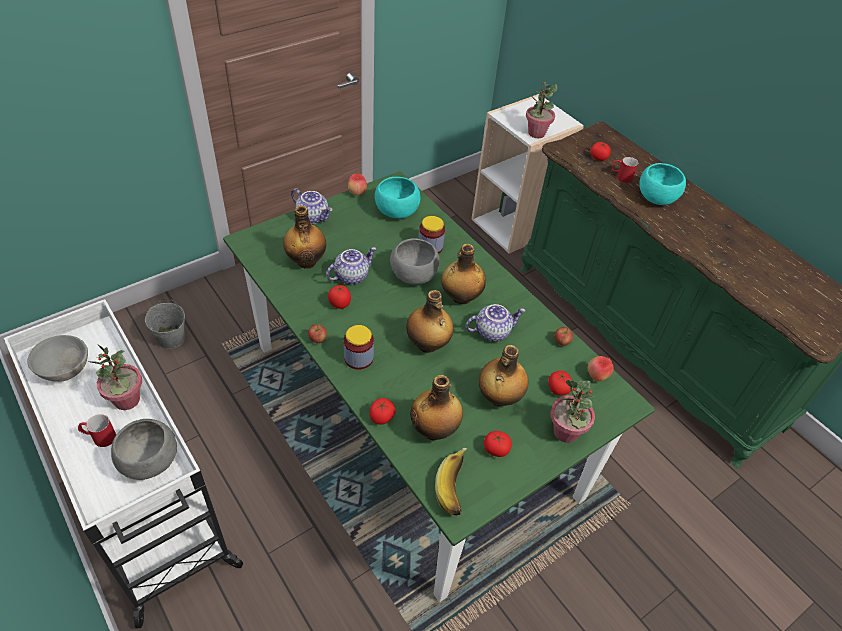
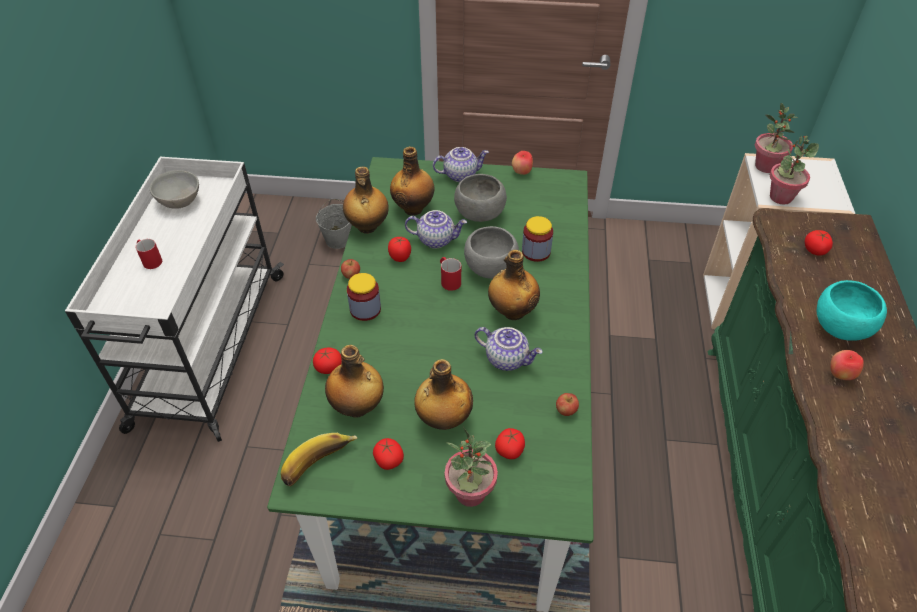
camera: 45 degrees right, 0 degrees up
potted plant [89,344,142,410] -> potted plant moved to [755,103,798,173]
grey bowl [111,419,177,480] -> grey bowl moved to [454,174,507,222]
teapot [291,188,333,224] -> teapot turned 90 degrees counterclockwise [433,147,489,182]
turquoise bowl [375,177,420,219] -> none
bottle [406,290,454,353] -> bottle moved to [343,166,389,234]
apple [587,356,613,381] -> apple moved to [830,350,864,380]
red mug [611,157,638,183] -> red mug moved to [440,257,461,291]

